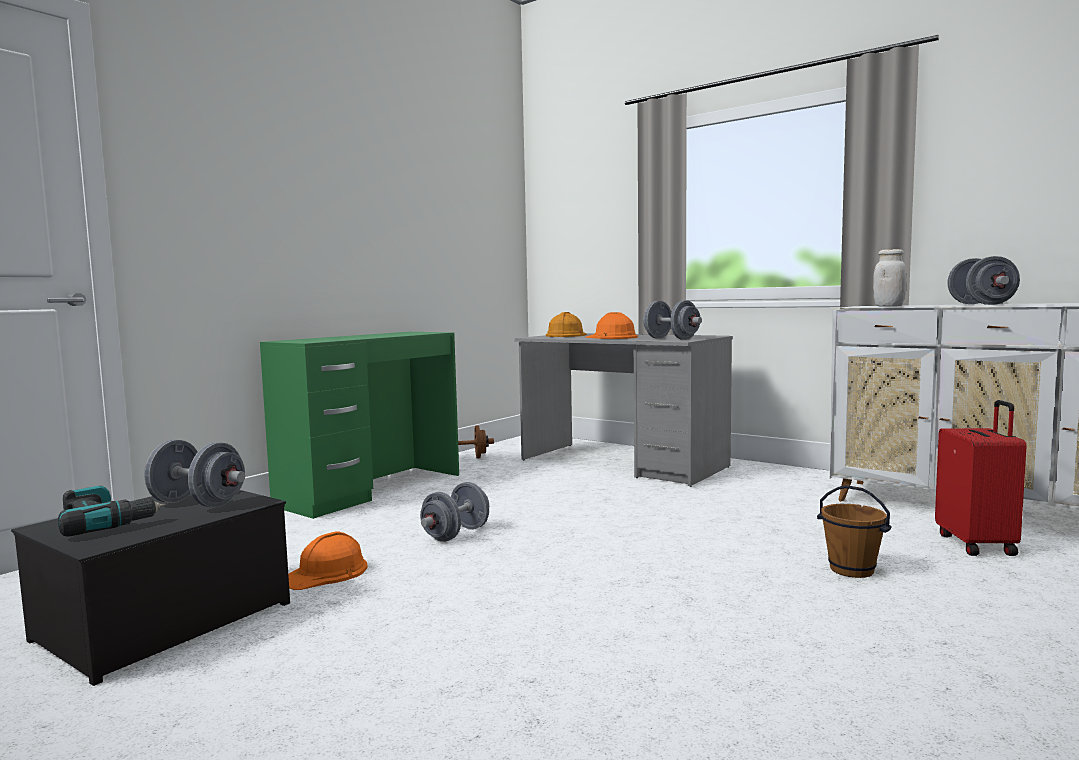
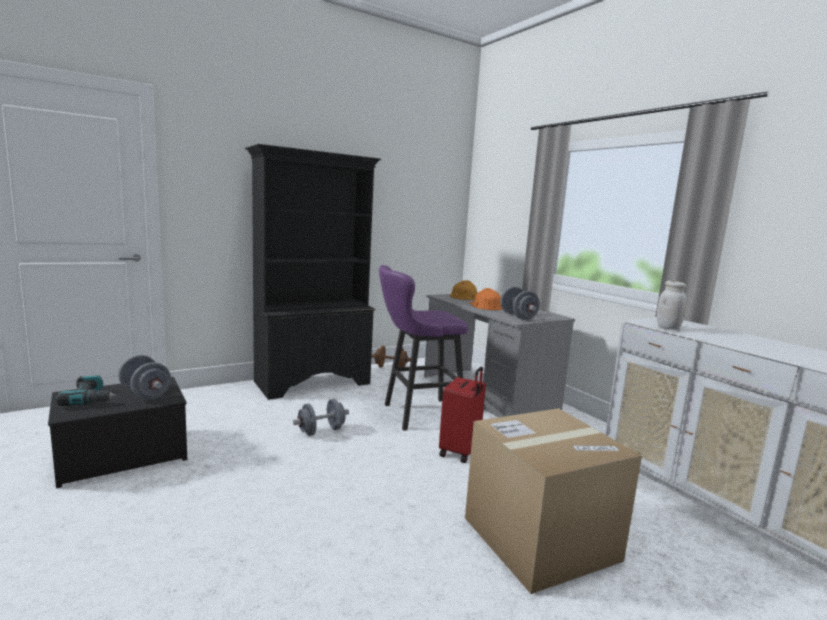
camera: 20 degrees right, 5 degrees up
green desk [260,332,459,519] -> black bookcase [245,144,381,400]
orange hard hat [288,531,368,590] -> none
brown bucket [817,485,892,578] -> cardboard box [465,408,642,594]
red suitcase [935,400,1027,556] -> red suitcase moved to [439,367,486,463]
grey dumbbell [948,256,1020,305] -> none
none -> purple stool [379,265,468,431]

